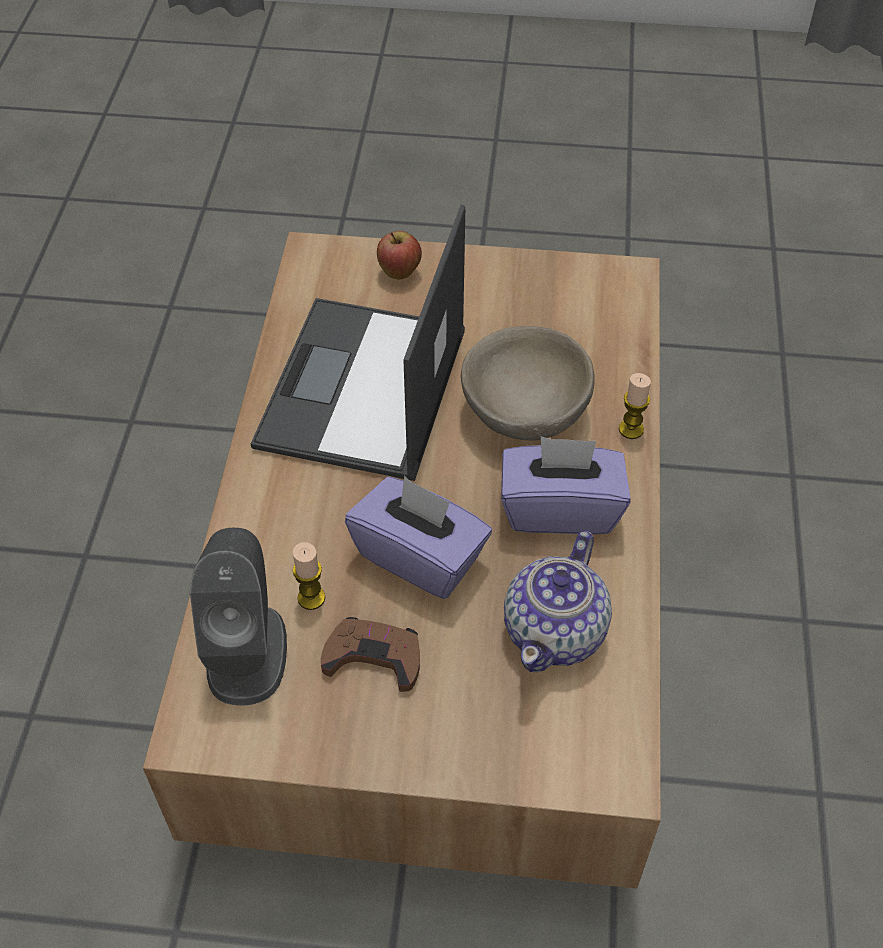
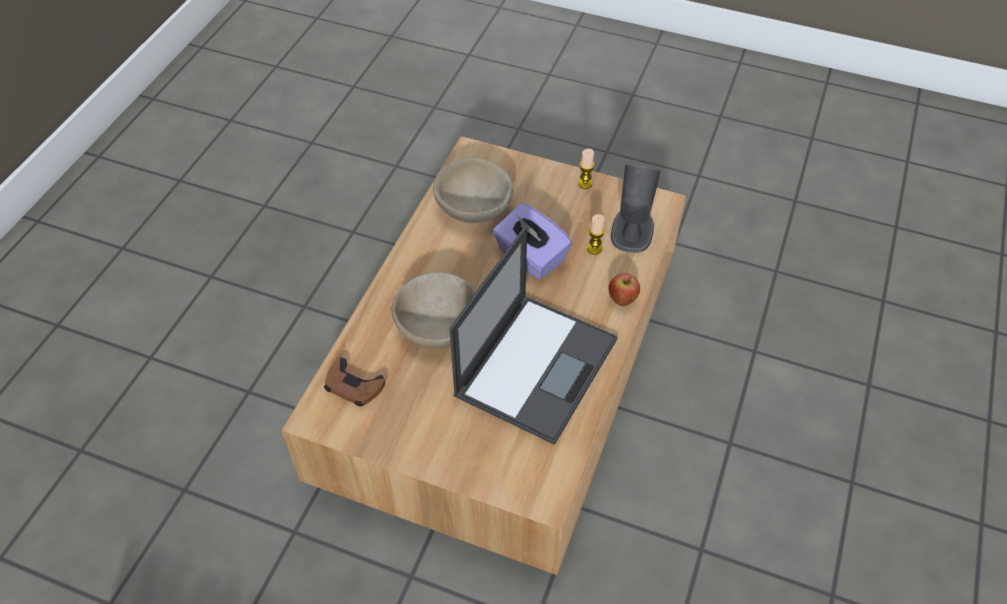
camera: 165 degrees left, 0 degrees up
brown game controller [321,617,420,692] -> brown game controller moved to [324,357,385,406]
apple [377,231,422,279] -> apple moved to [608,273,640,306]
purple tissue box [501,437,631,535] -> none
teapot [504,531,612,672] -> beige bowl [433,157,513,223]
candle [619,373,651,439] -> candle moved to [578,149,594,189]

